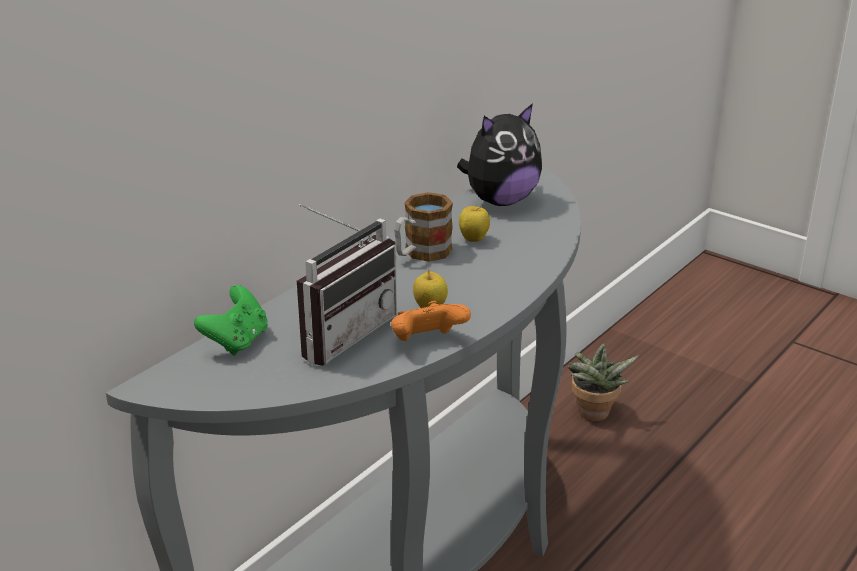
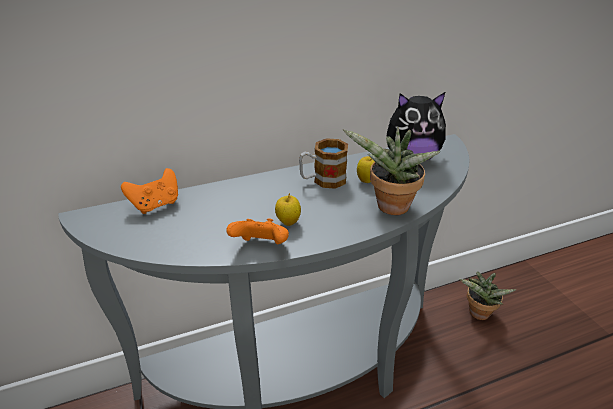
camera: 30 degrees right, 5 degrees up
green game controller [194,285,268,356] -> orange game controller [121,168,178,214]
radio [297,204,397,366] -> none
none -> potted plant [343,127,441,215]

